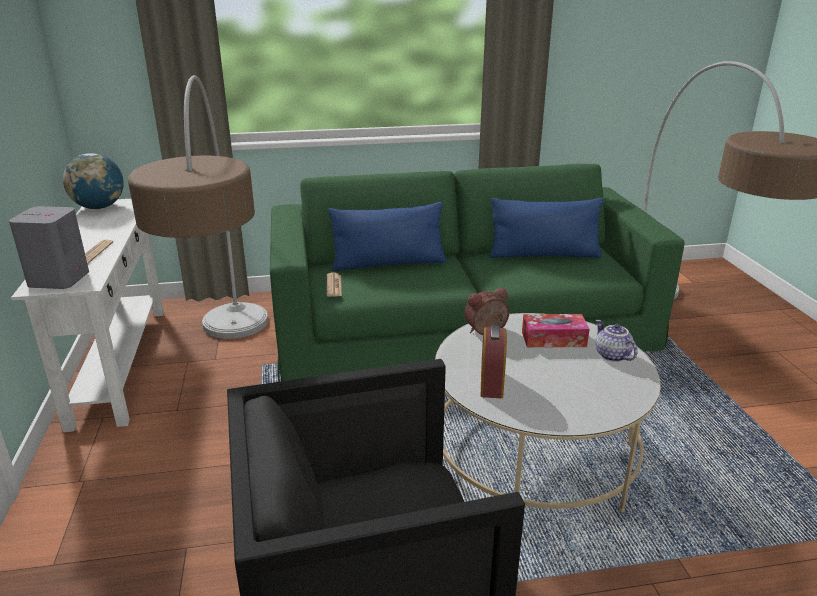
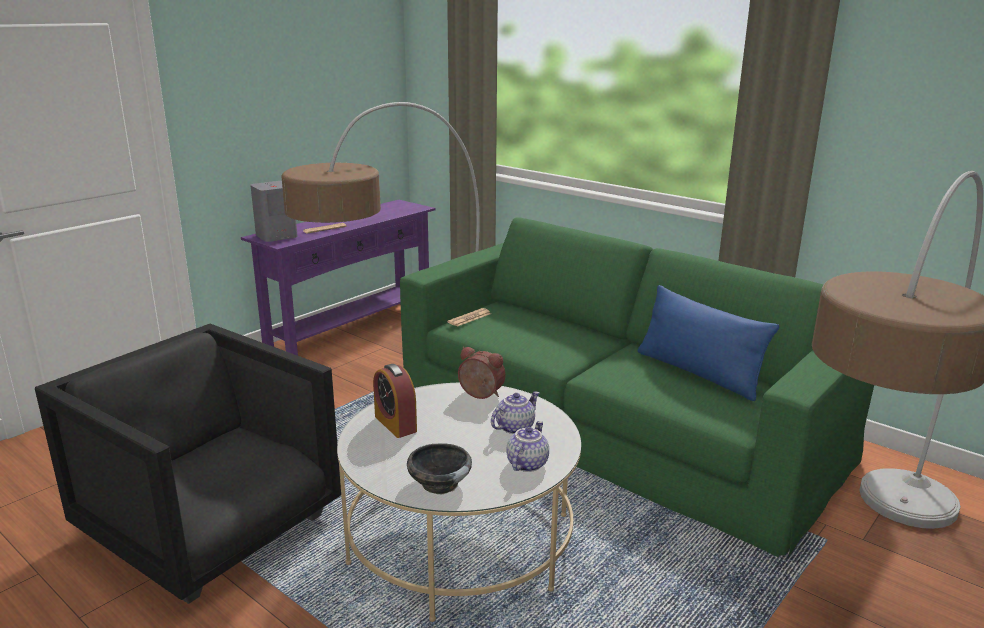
camera: 50 degrees right, 5 degrees down
white console table [11,199,164,432] -> purple console table [241,200,435,356]
globe [63,153,124,209] -> none
blue pillow [328,202,446,271] -> none
alarm clock [481,325,507,398] -> alarm clock turned 90 degrees counterclockwise [373,364,417,438]
tissue box [522,314,590,348] -> teapot [491,391,539,434]
none -> black bowl [407,443,472,494]

